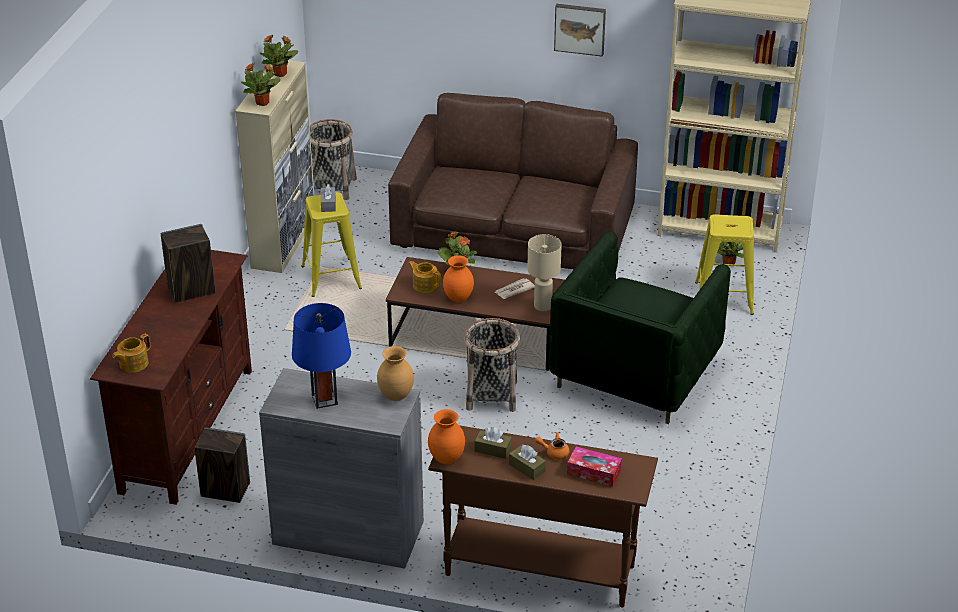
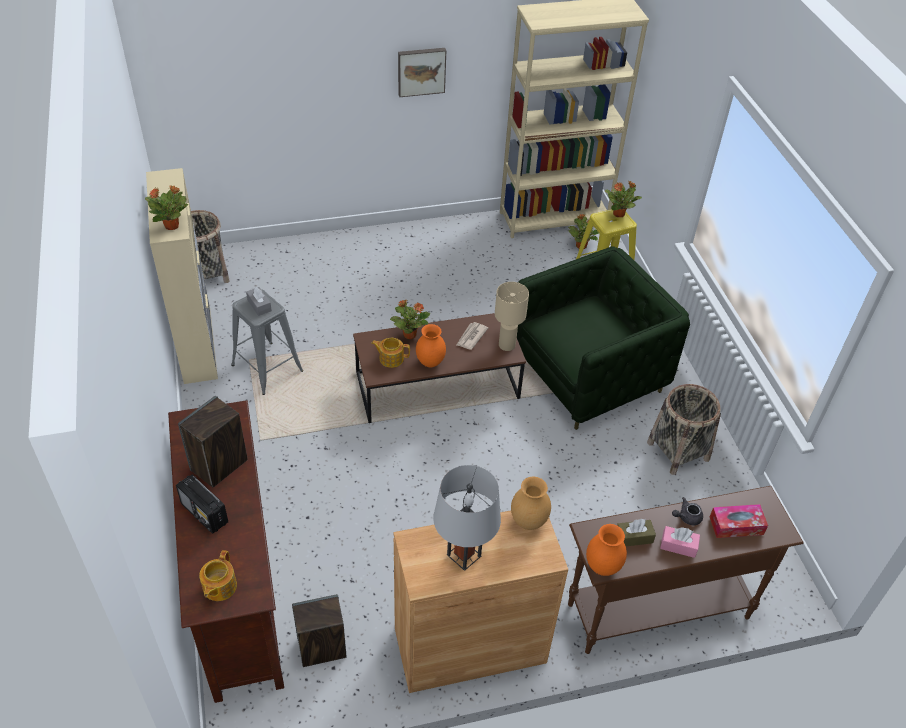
camera: 30 degrees left, 10 degrees up
potted plant [259,34,298,77] -> potted plant moved to [605,181,642,217]
grey cabinet [259,368,424,569] -> brown cabinet [394,510,568,693]
blue table lamp [292,303,351,409] -> grey table lamp [433,465,501,571]
yellow stool [301,192,362,297] -> grey stool [231,289,303,395]
brown sofa [388,93,638,269] -> none
basket [464,318,520,412] -> basket moved to [647,384,721,475]
brown tissue box [509,445,546,480] -> pink tissue box [660,526,700,558]
orange teapot [535,433,570,460] -> grey teapot [672,497,703,525]
green armchair [549,232,731,424] -> green armchair turned 120 degrees counterclockwise [517,246,690,430]
none -> radio [176,475,228,534]

